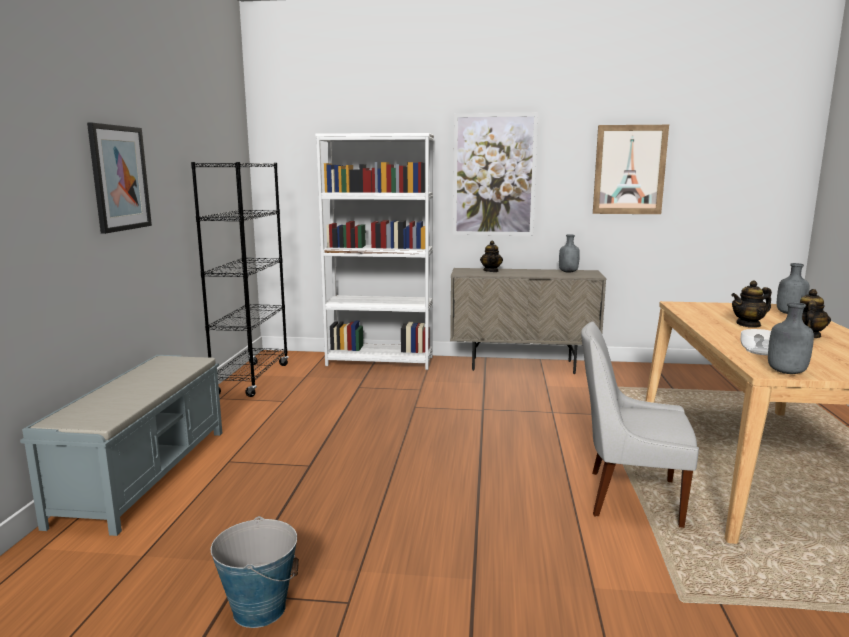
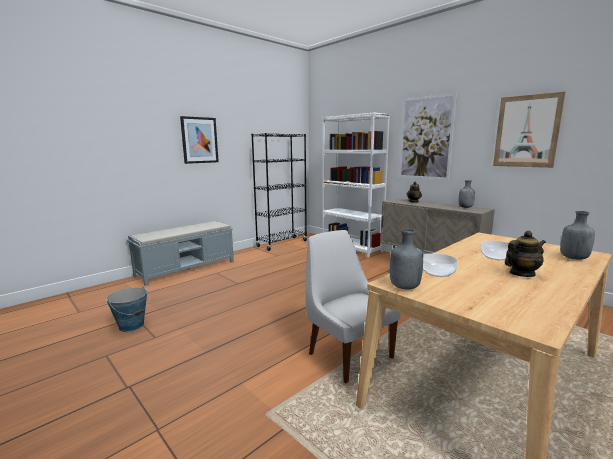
camera: 40 degrees right, 0 degrees up
teapot [731,280,772,328] -> bowl [481,240,509,261]

